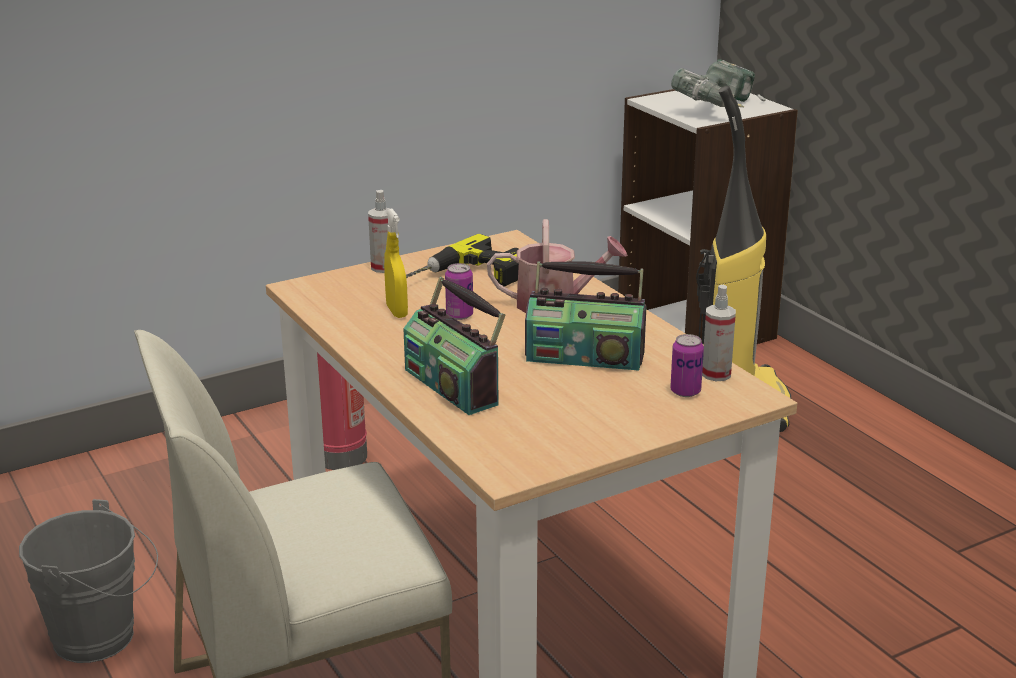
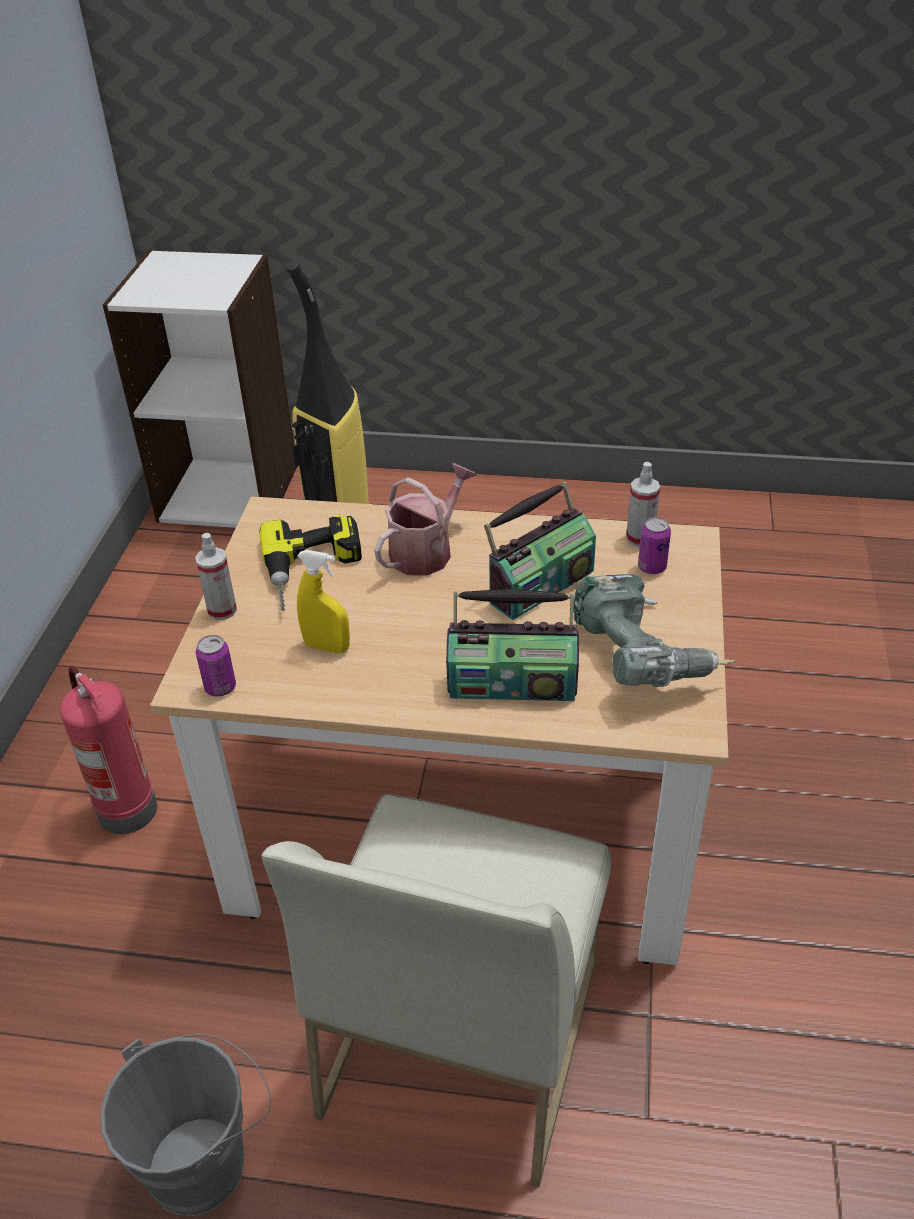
camera: 50 degrees left, 15 degrees up
can [445,263,473,320] -> can moved to [196,635,236,697]
power drill [671,60,766,107] -> power drill moved to [573,574,735,687]

